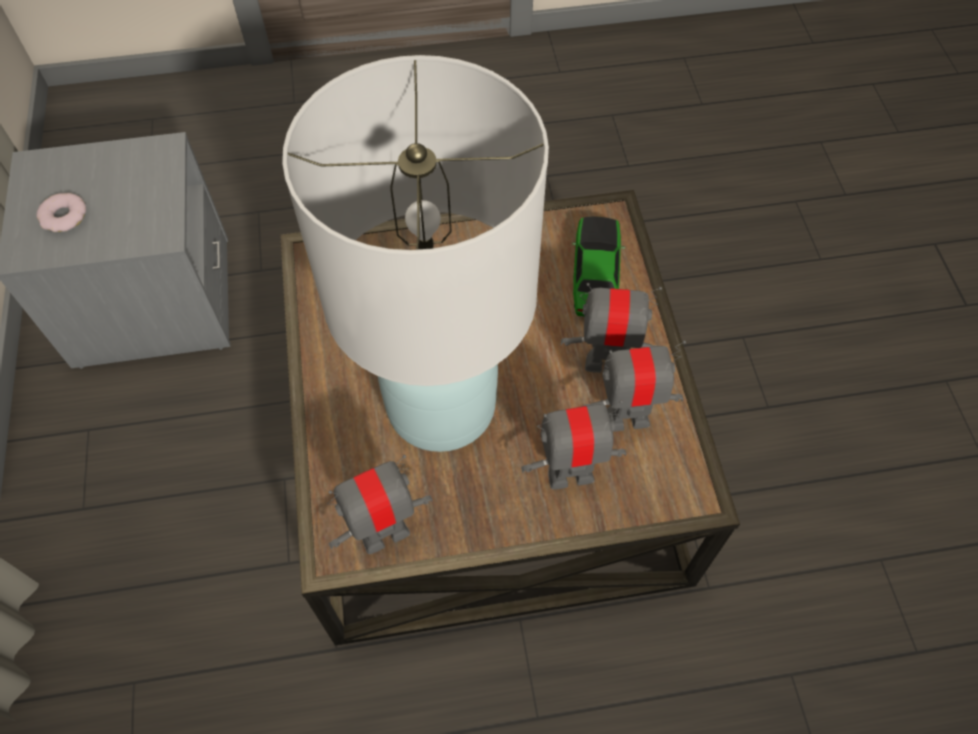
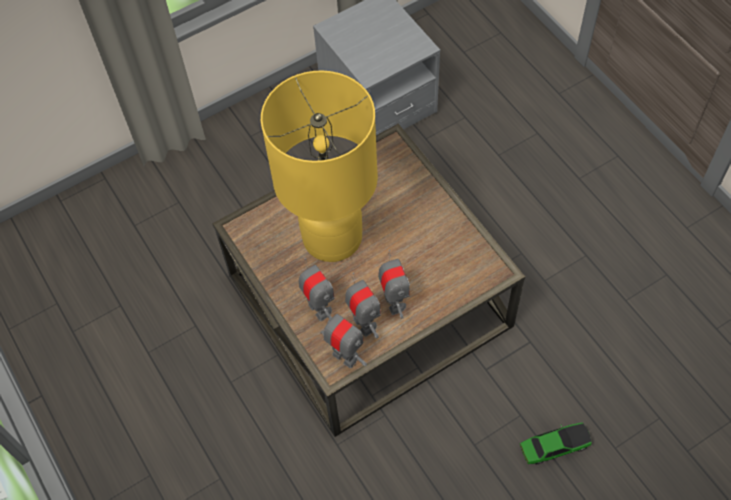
camera: 70 degrees right, 0 degrees up
donut [36,193,86,232] -> none
white table lamp [282,55,549,452] -> yellow table lamp [261,71,378,262]
toy robot [327,455,433,554] -> toy robot moved to [320,310,367,368]
toy car [572,216,625,317] -> toy car moved to [519,422,591,464]

